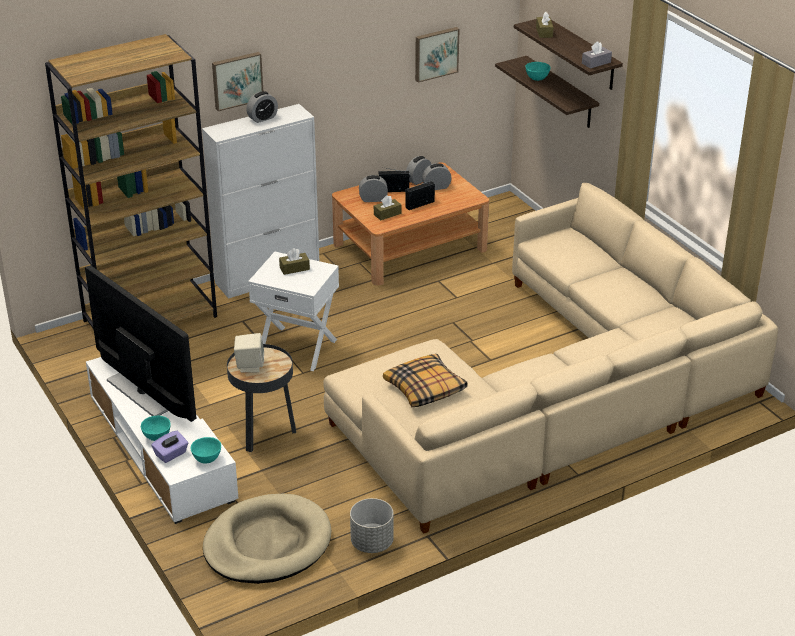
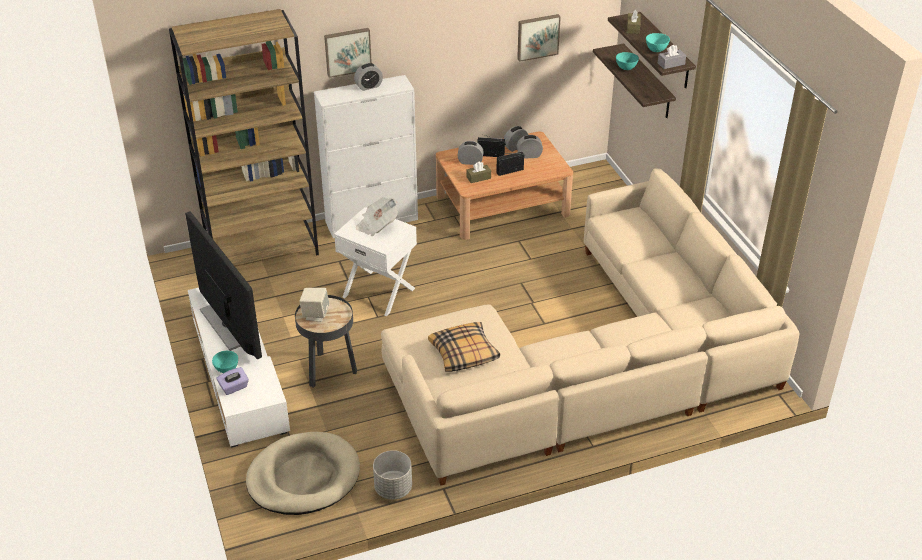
camera: 10 degrees right, 5 degrees up
turquoise bowl [191,437,221,464] -> turquoise bowl moved to [646,33,670,52]
brown tissue box [279,248,310,275] -> newspaper [356,197,398,236]

